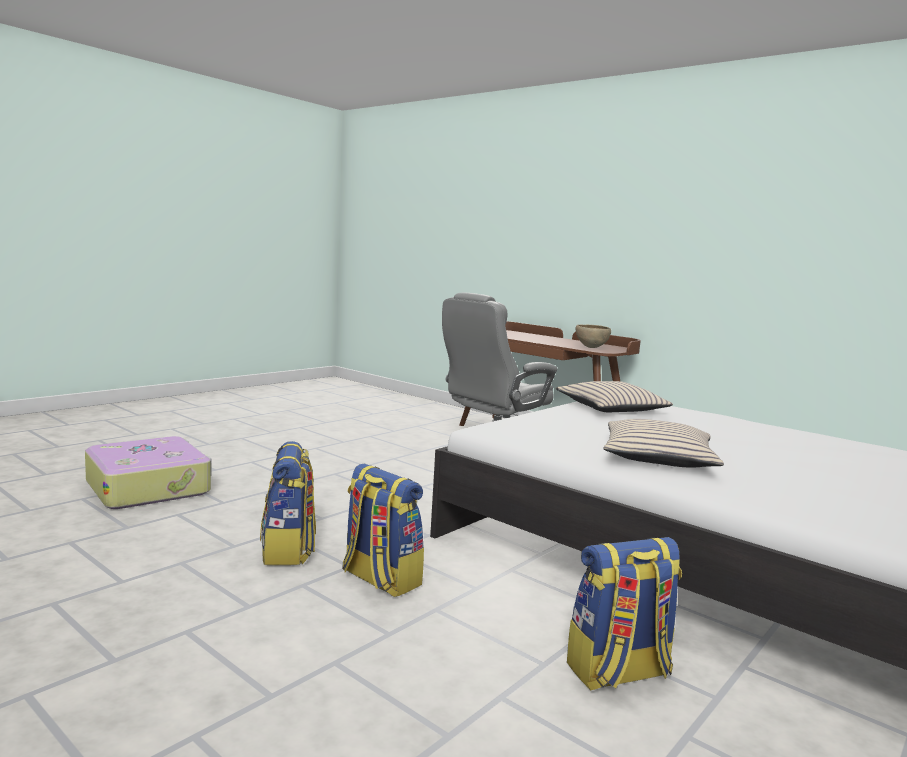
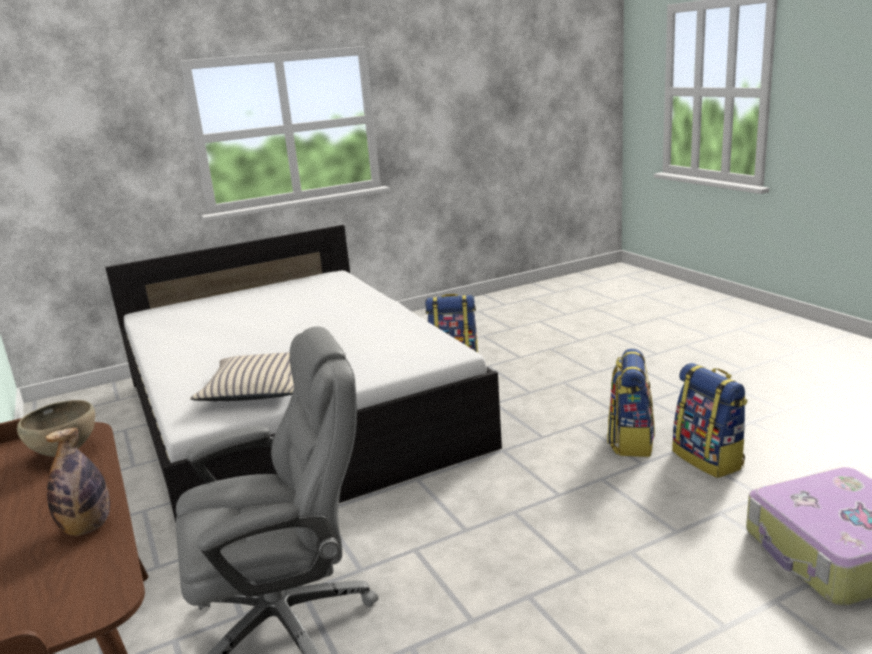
camera: 155 degrees left, 10 degrees up
backpack [342,463,424,597] -> backpack moved to [672,363,748,478]
beige pillow [604,419,724,468] -> none
none -> bottle [45,428,110,536]

